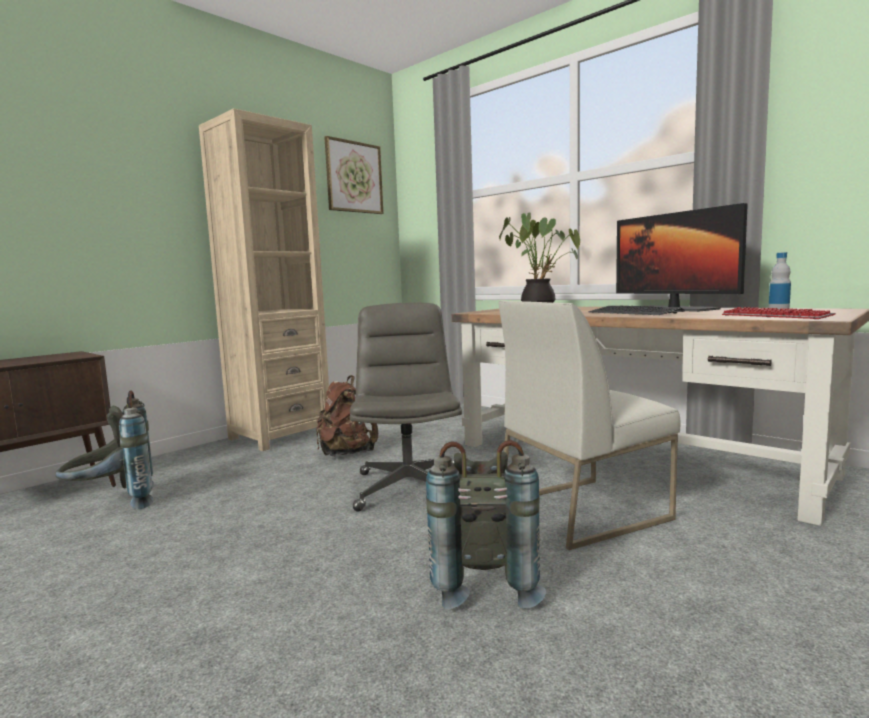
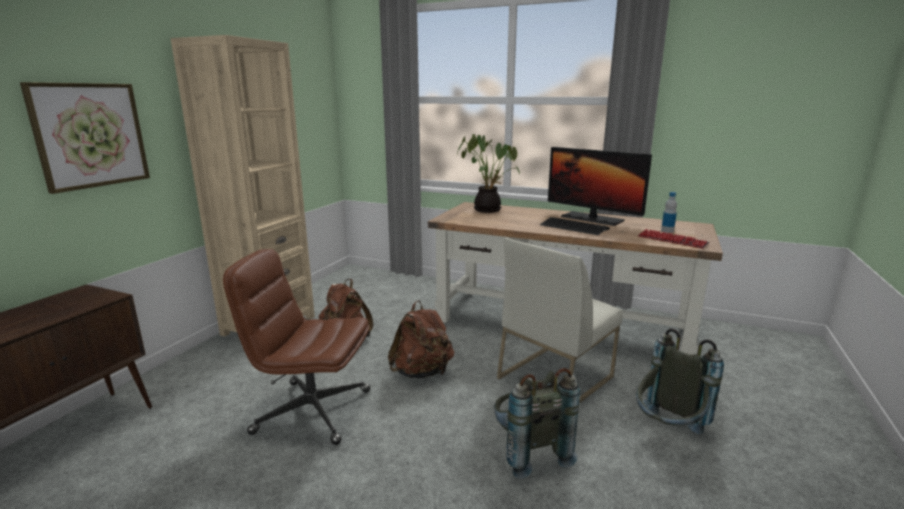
camera: 20 degrees left, 10 degrees up
grey backpack [55,390,154,509] -> grey backpack moved to [636,329,724,434]
picture [324,136,384,214] -> picture moved to [20,82,150,194]
grey office chair [350,302,462,512] -> brown backpack [388,300,454,378]
none -> brown office chair [223,249,371,445]

